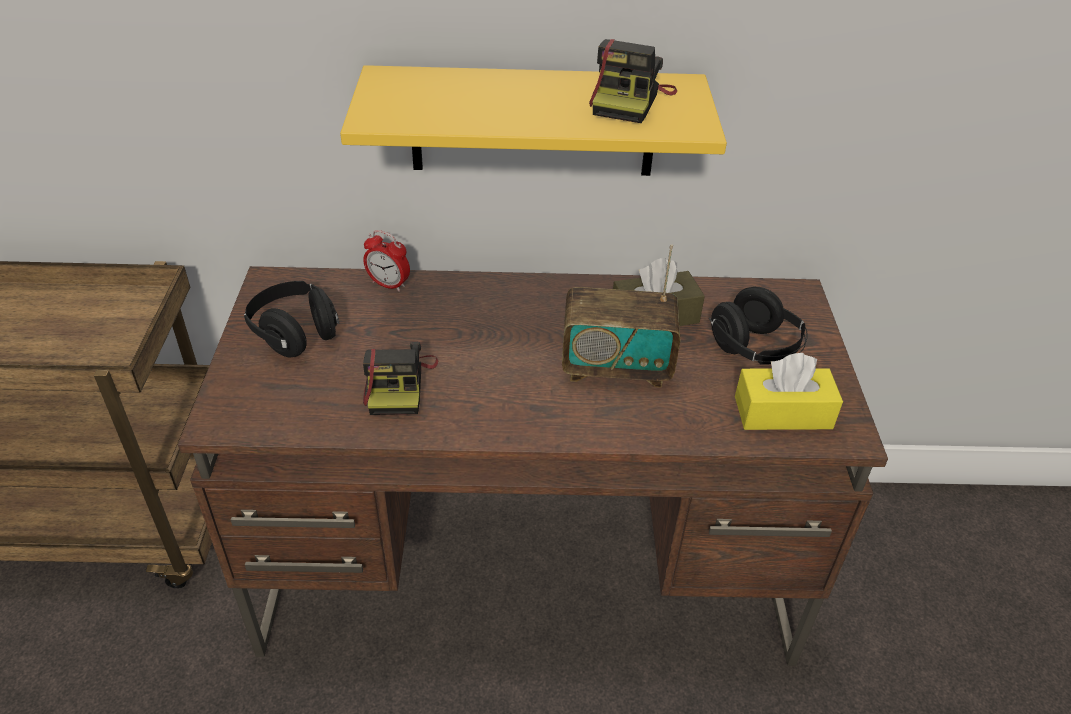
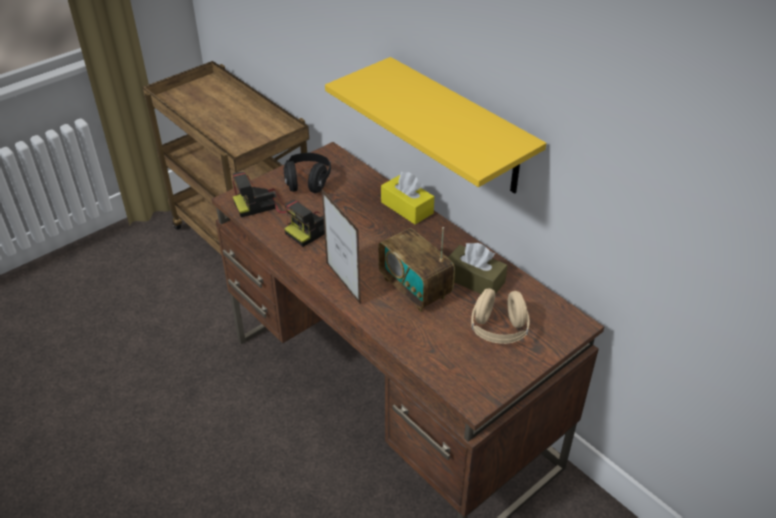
camera: 50 degrees right, 0 degrees up
alarm clock [363,230,410,291] -> none
camera [589,39,677,123] -> camera moved to [233,172,287,217]
black headphones [709,287,808,364] -> beige headphones [471,288,530,344]
yellow tissue box [735,353,843,430] -> yellow tissue box moved to [381,172,434,224]
none -> picture frame [322,189,361,305]

